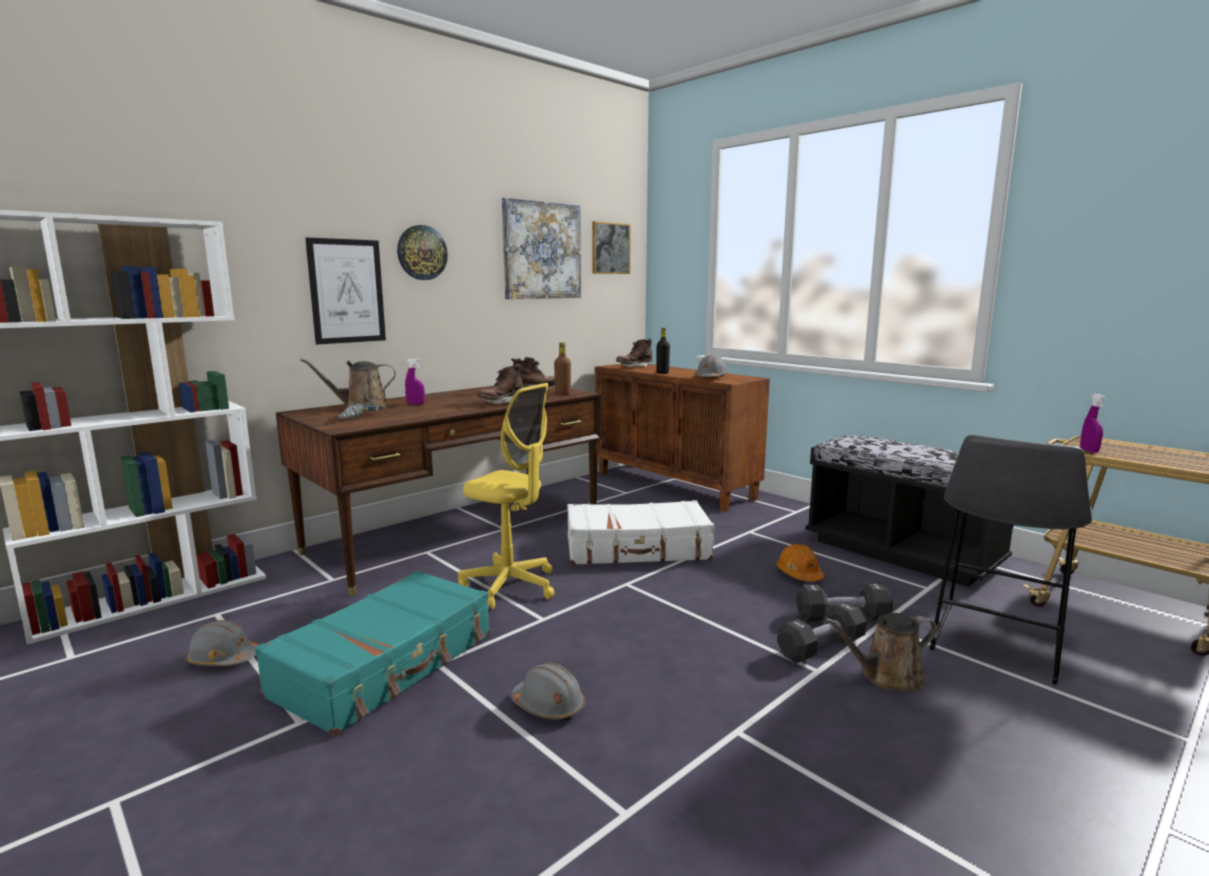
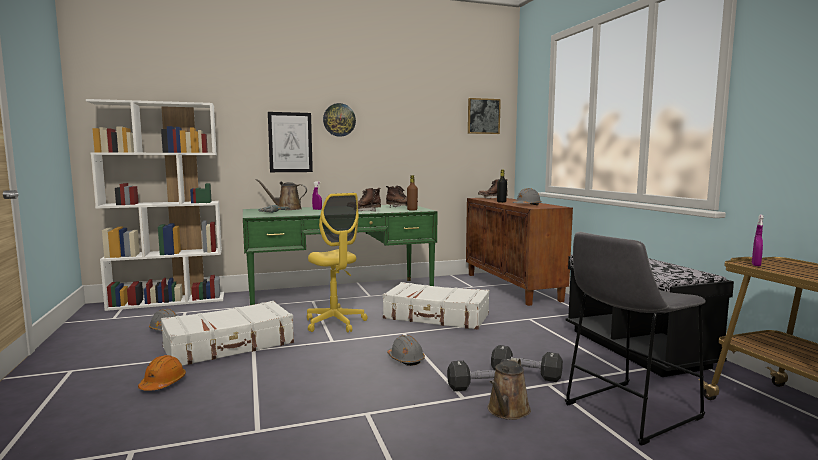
camera: 25 degrees right, 5 degrees down
turquoise suitcase [255,570,490,736] -> white suitcase [161,301,294,366]
brown desk [276,386,602,596] -> green desk [243,205,437,305]
picture [502,197,581,299] -> none
grey hard hat [511,663,585,721] -> grey hard hat moved to [387,335,425,366]
orange hard hat [776,544,825,581] -> orange hard hat moved to [138,355,186,391]
brown watering can [825,613,938,692] -> brown watering can turned 75 degrees counterclockwise [487,358,531,420]

